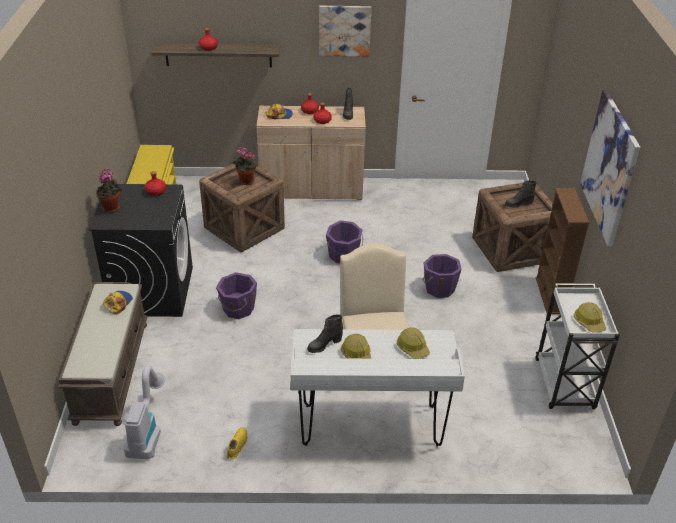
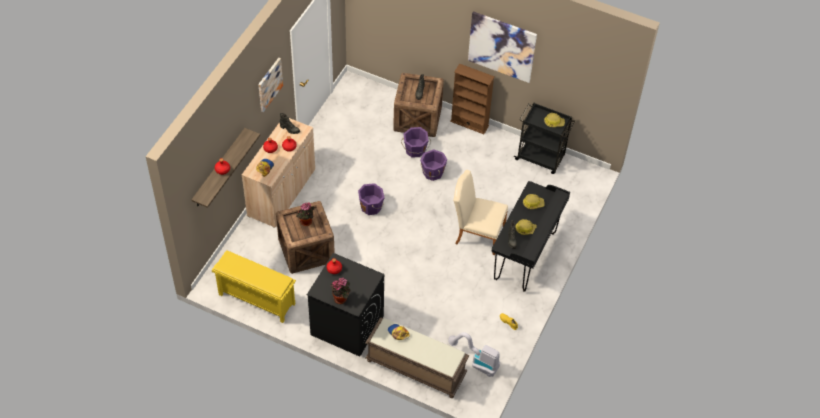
camera: 65 degrees left, 15 degrees up
purple bucket [216,272,257,319] -> purple bucket moved to [401,127,431,158]
white desk [291,329,465,447] -> black desk [492,181,570,292]
white cart [535,283,620,409] -> black cart [514,102,575,174]

